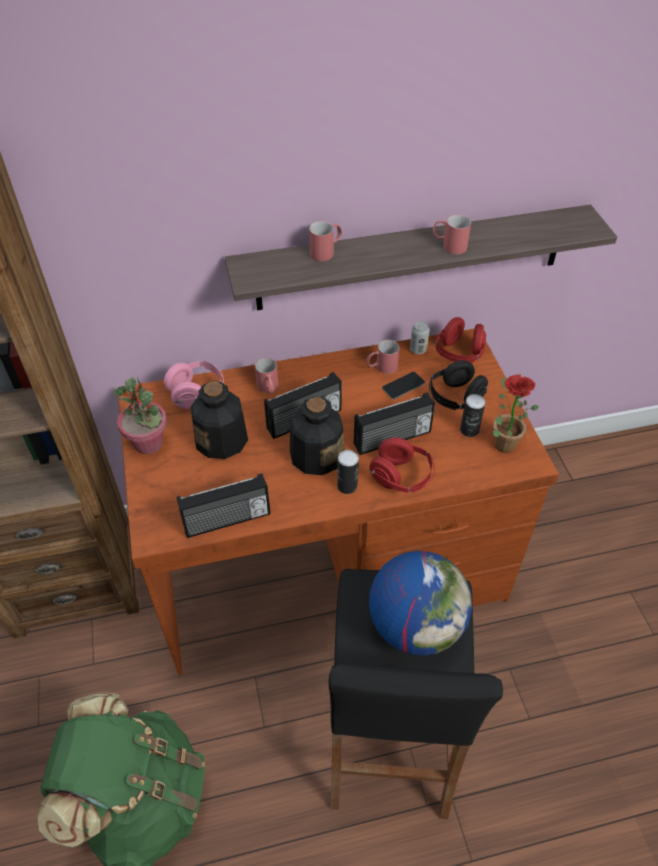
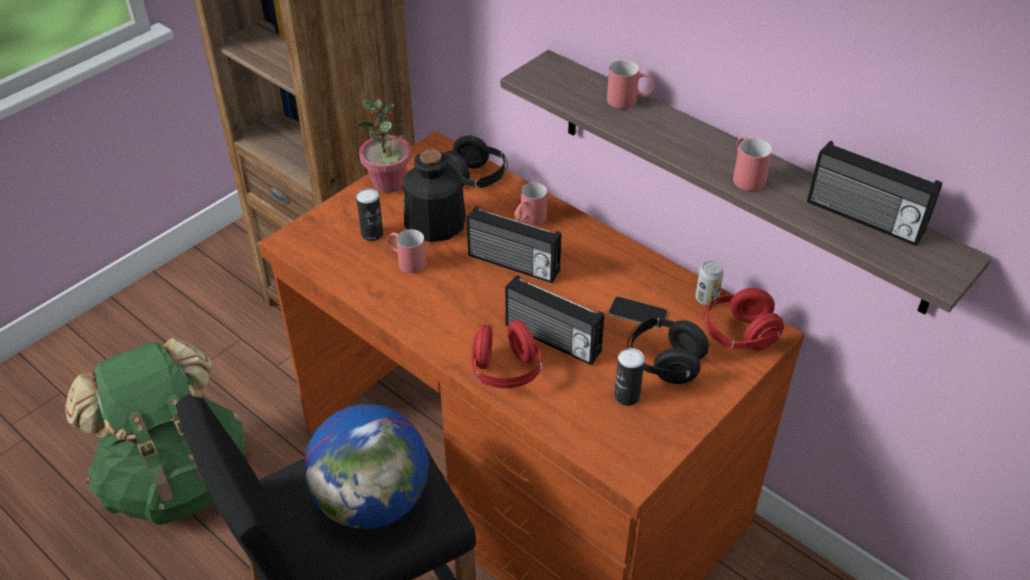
camera: 55 degrees right, 5 degrees down
pink headphones [164,361,224,409] -> black headphones [444,135,508,188]
radio [177,473,270,538] -> radio moved to [807,141,942,246]
bottle [290,396,344,475] -> none
can [337,450,359,494] -> can moved to [356,188,383,241]
red mug [366,340,399,374] -> red mug moved to [388,229,426,274]
potted plant [493,375,539,453] -> none

